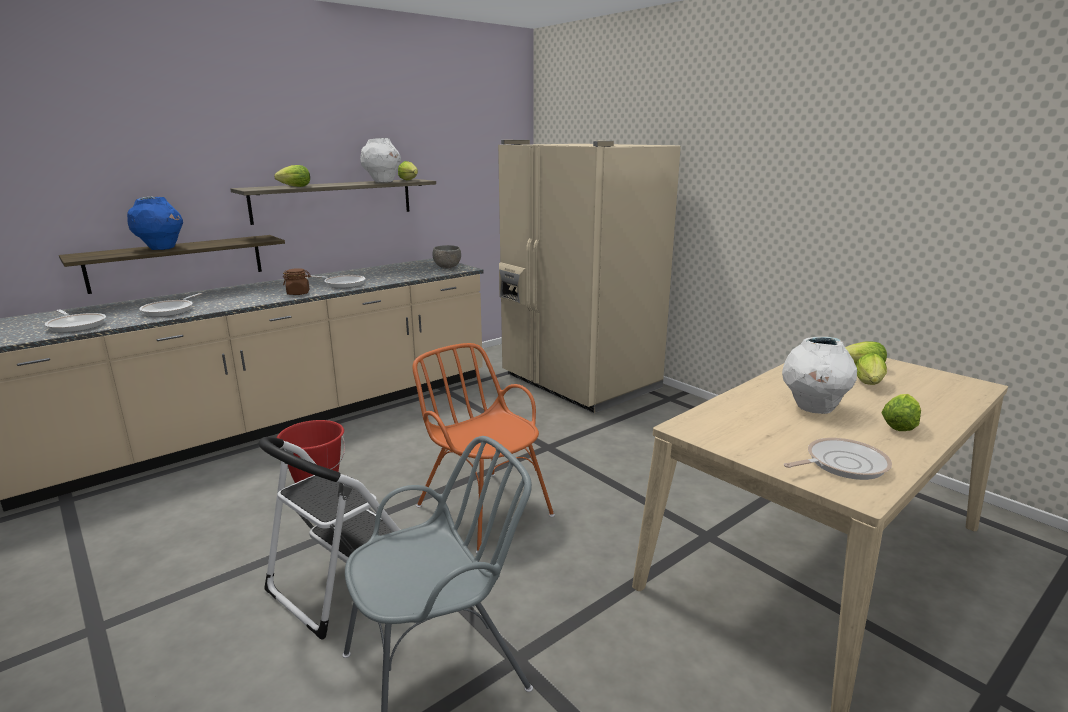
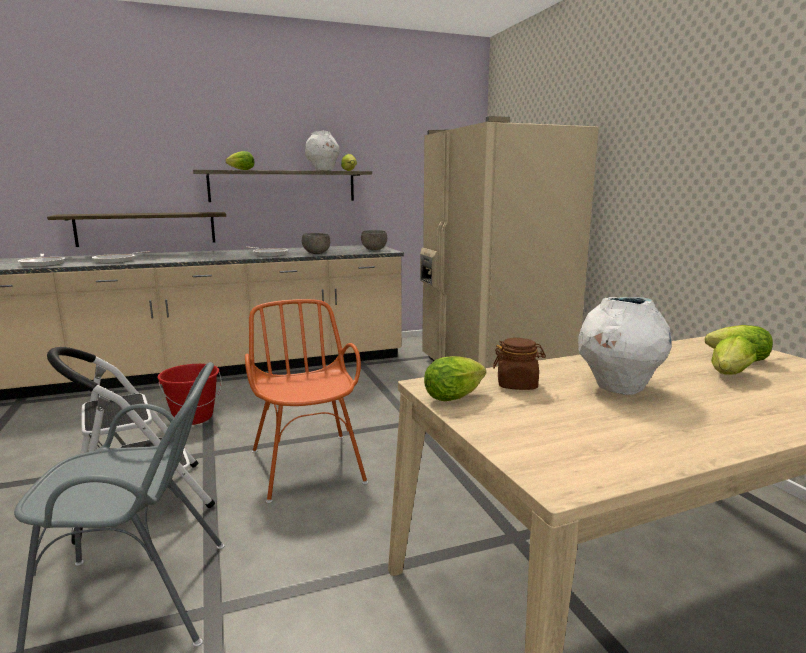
camera: 20 degrees right, 5 degrees down
blue vase [127,196,183,250] -> none
brown jar [283,268,311,295] -> brown jar moved to [493,338,546,390]
frying pan [784,438,892,480] -> none
lettuce [881,394,921,431] -> lettuce moved to [424,356,486,401]
none -> grey bowl [302,233,330,254]

